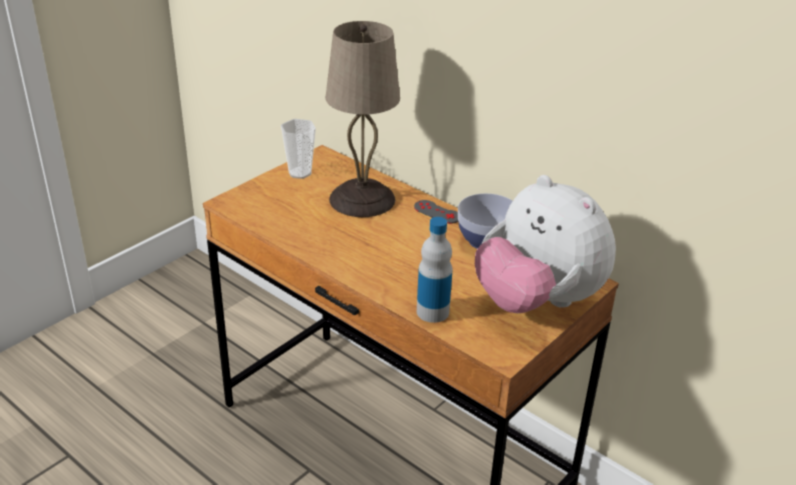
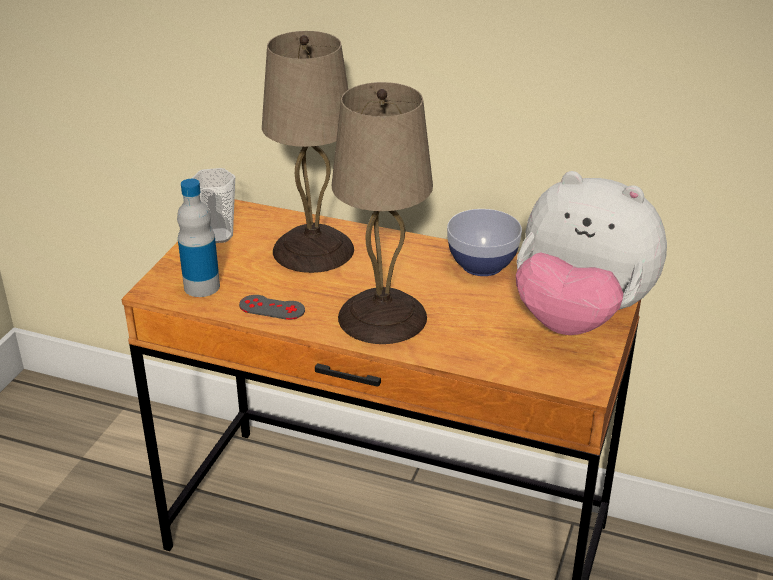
camera: 20 degrees left, 0 degrees up
grey game controller [414,200,458,224] -> grey game controller moved to [239,295,305,320]
bottle [417,217,452,323] -> bottle moved to [177,179,220,297]
none -> beige table lamp [332,82,433,344]

